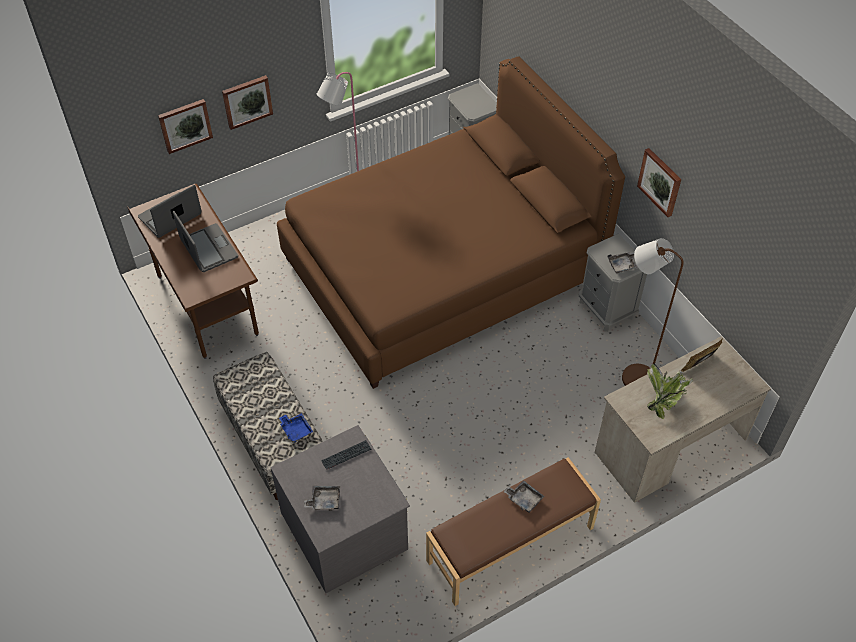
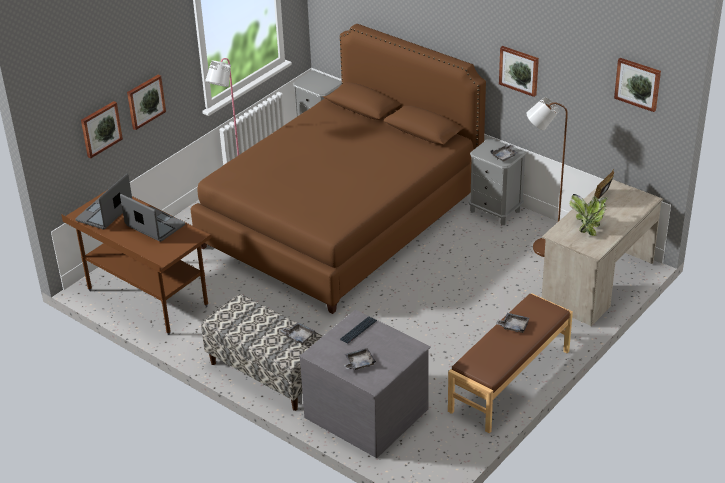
camera: 20 degrees left, 15 degrees down
blue tray [279,413,313,443] -> grey tray [281,322,316,345]
none -> picture [614,58,661,112]

